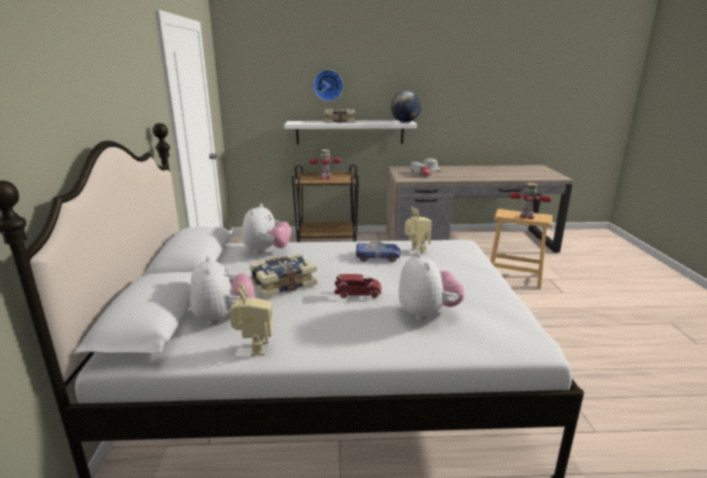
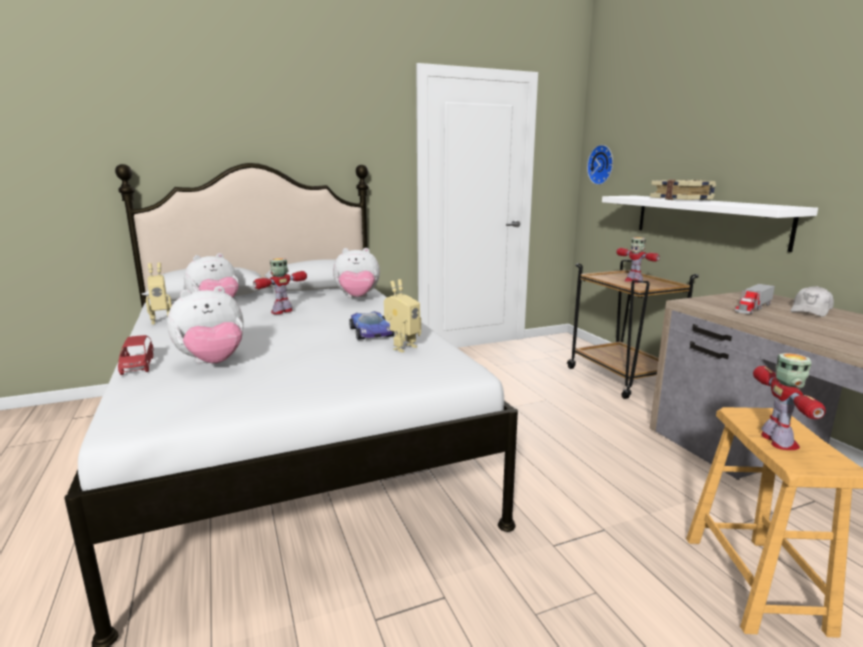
camera: 70 degrees right, 5 degrees down
book [250,253,317,298] -> toy robot [253,258,307,314]
wall clock [313,70,343,101] -> wall clock moved to [587,145,613,185]
red toy car [335,274,382,298] -> red toy car moved to [118,335,154,375]
globe [391,91,421,123] -> none

